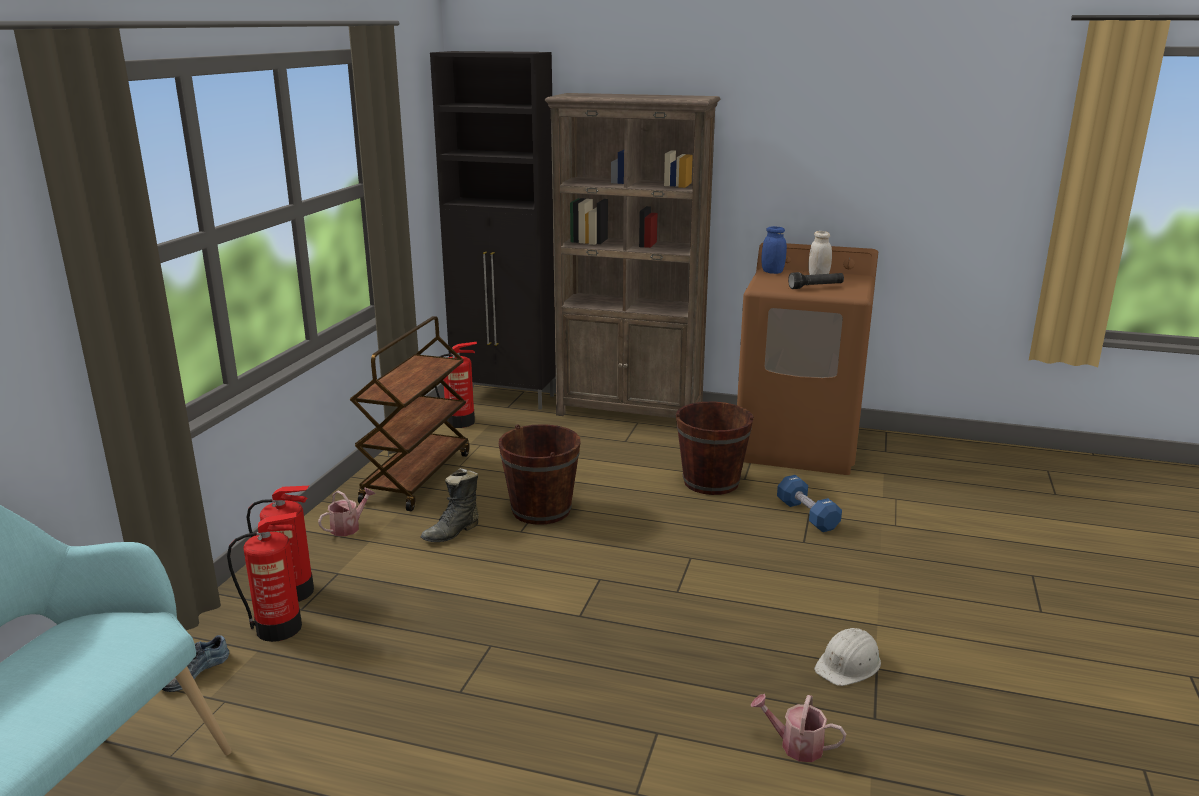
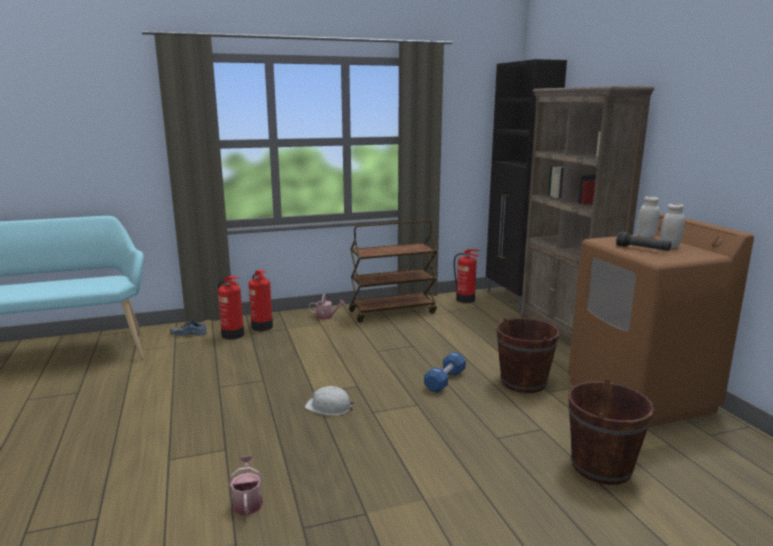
camera: 55 degrees right, 5 degrees down
black boot [420,468,479,542] -> none
brown bucket [499,424,581,525] -> brown bucket moved to [568,379,654,485]
blue jar [761,226,787,274] -> white jar [637,196,660,238]
blue dumbbell [777,475,842,532] -> blue dumbbell moved to [424,352,466,393]
white hard hat [814,628,881,686] -> white hard hat moved to [305,386,355,416]

